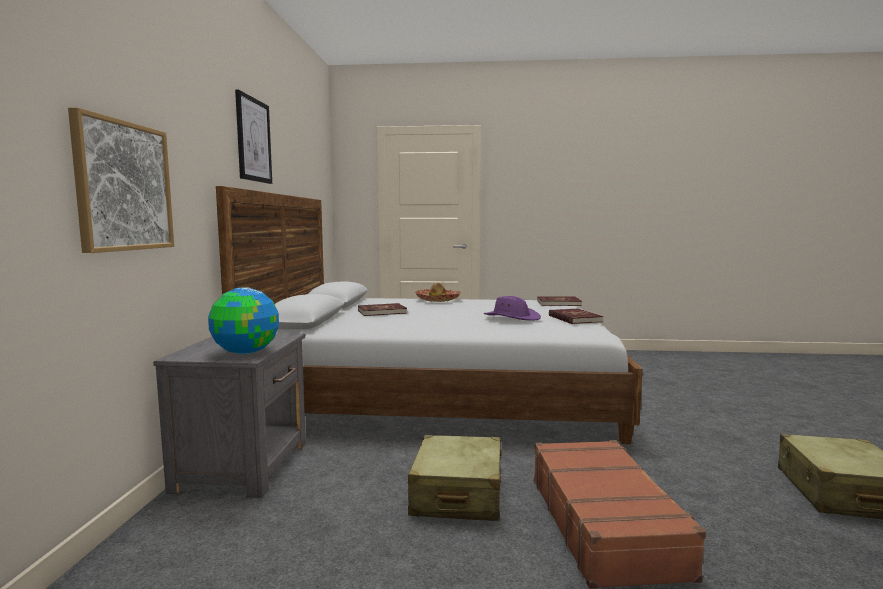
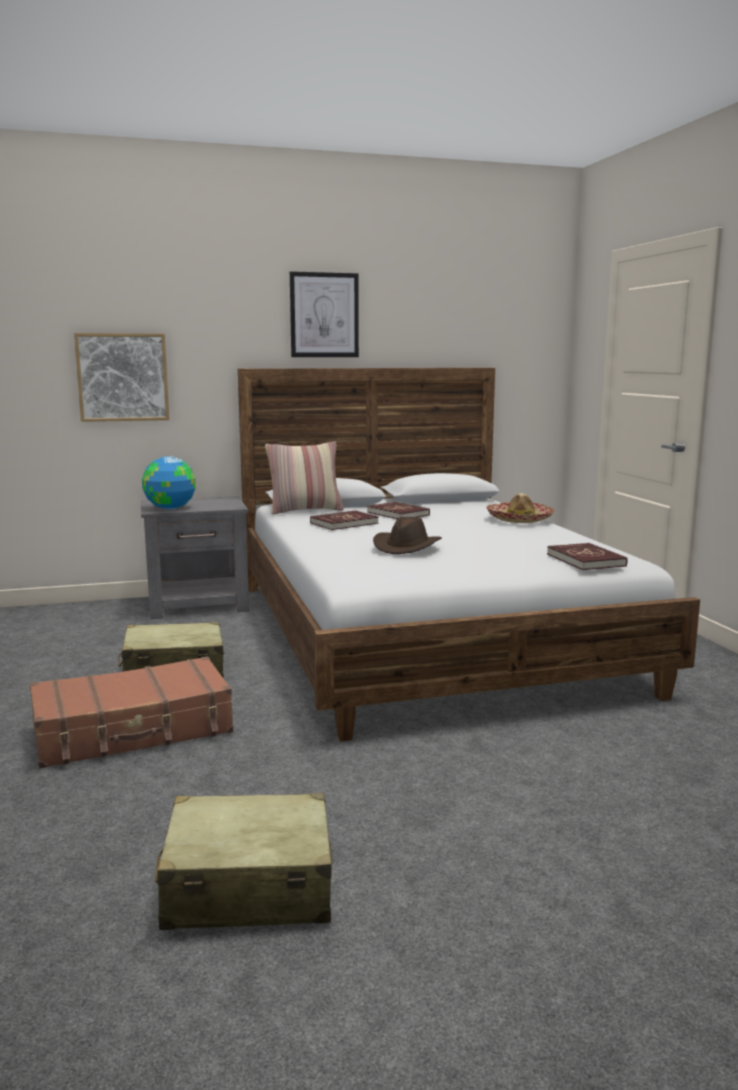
camera: 70 degrees right, 5 degrees up
purple hat [484,296,541,321] -> brown hat [373,517,442,554]
red book [549,308,603,324] -> red book moved to [310,511,379,530]
none -> pillow [265,442,344,514]

